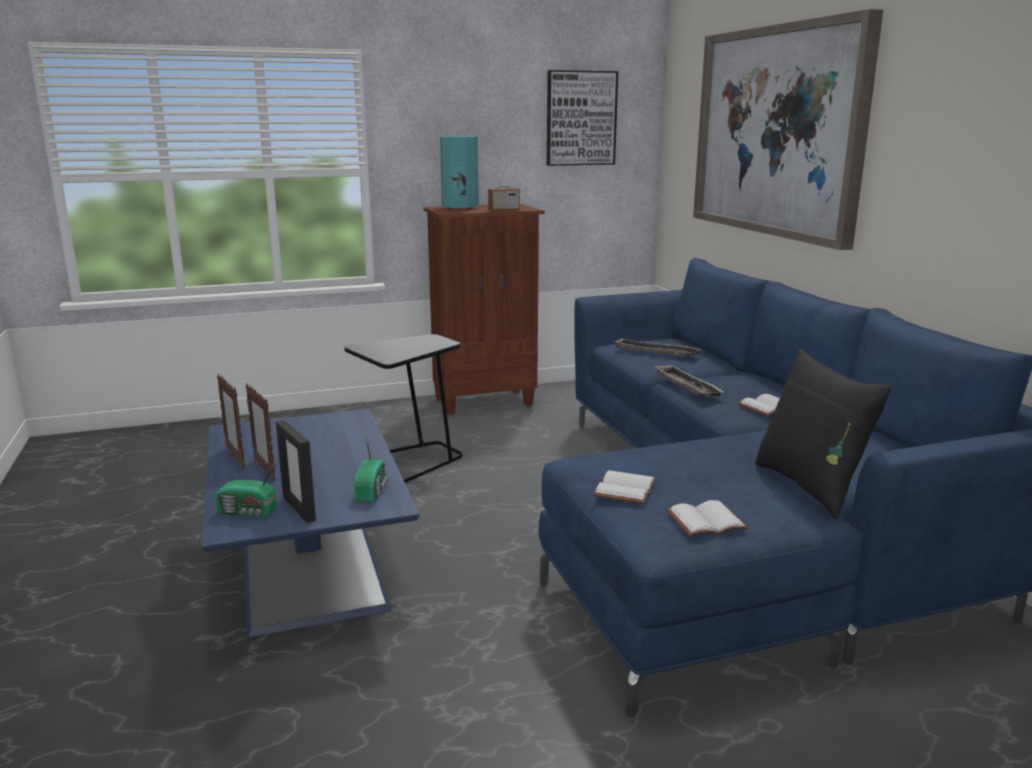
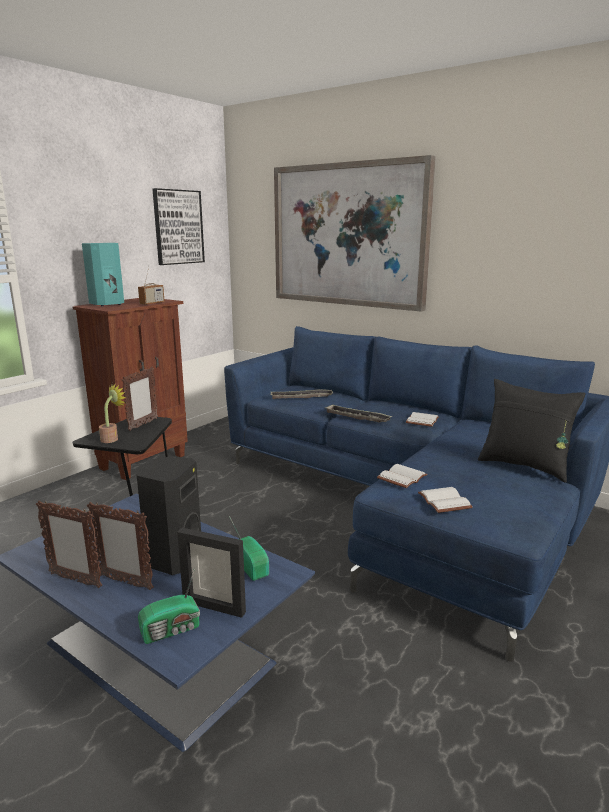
camera: 35 degrees left, 0 degrees up
white book [667,500,748,536] -> white book moved to [377,464,427,488]
none -> potted plant [99,383,126,443]
none -> picture frame [122,366,158,431]
none -> black speaker [136,457,201,575]

